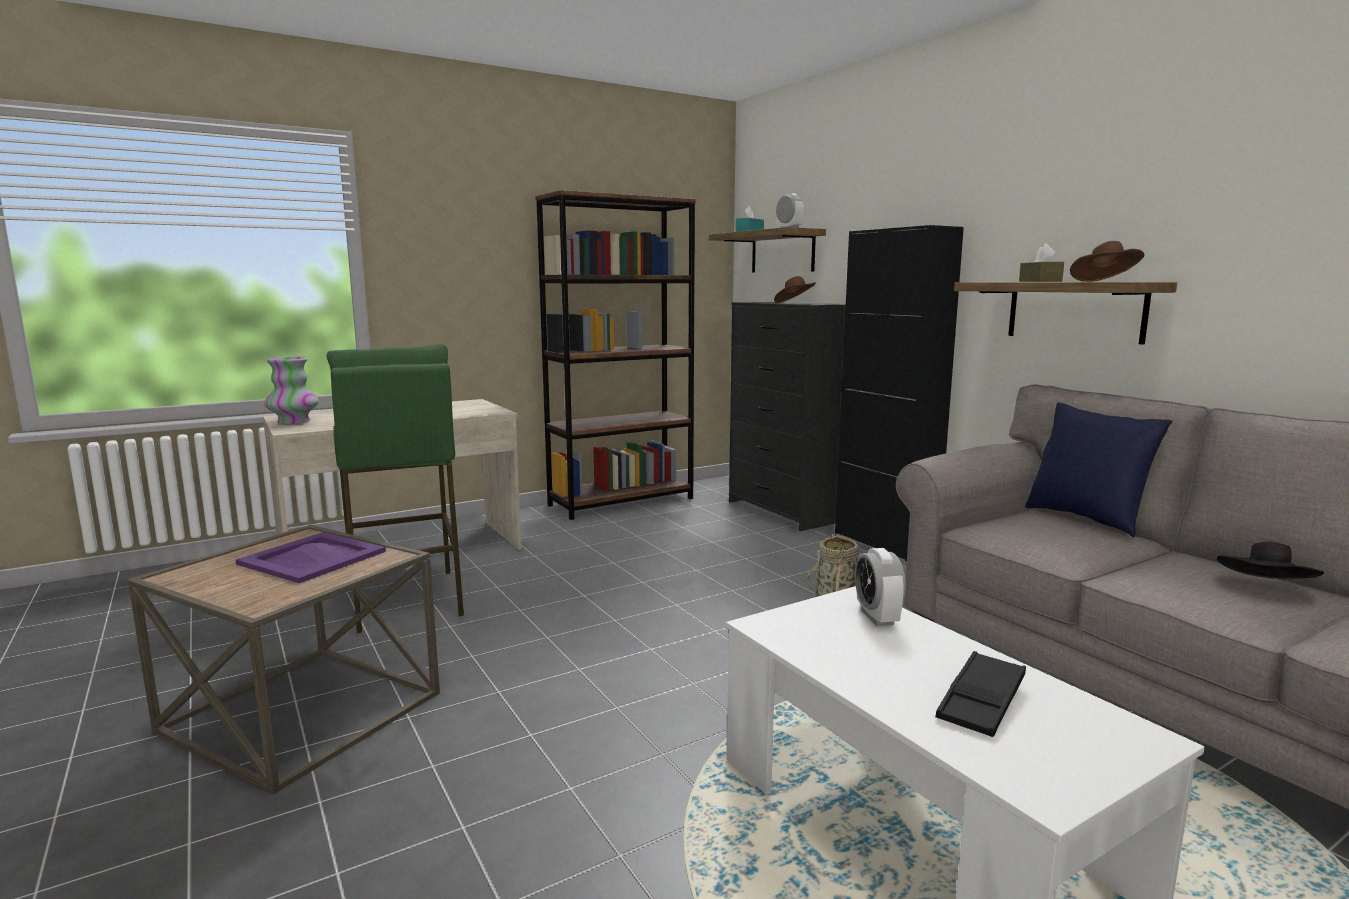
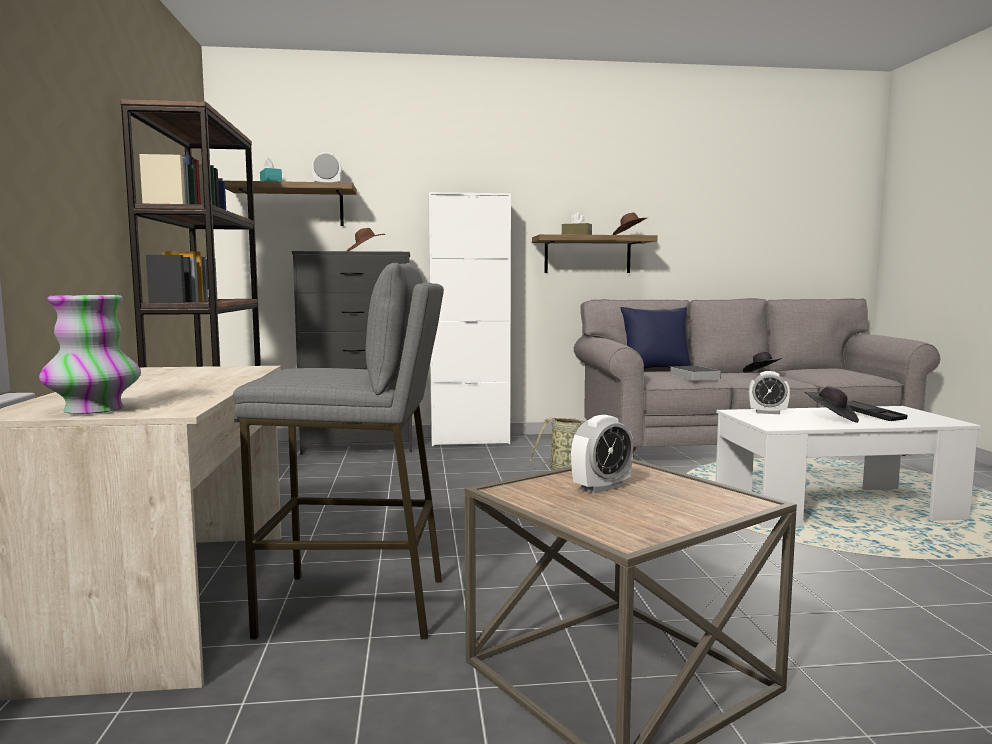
camera: 65 degrees left, 5 degrees down
purple tray [236,532,386,583] -> alarm clock [571,415,633,494]
green stool [326,344,464,633] -> grey stool [233,263,444,640]
black cabinet [835,225,964,561] -> white cabinet [428,192,511,446]
none -> book [669,366,721,380]
none -> black hat [804,386,859,423]

